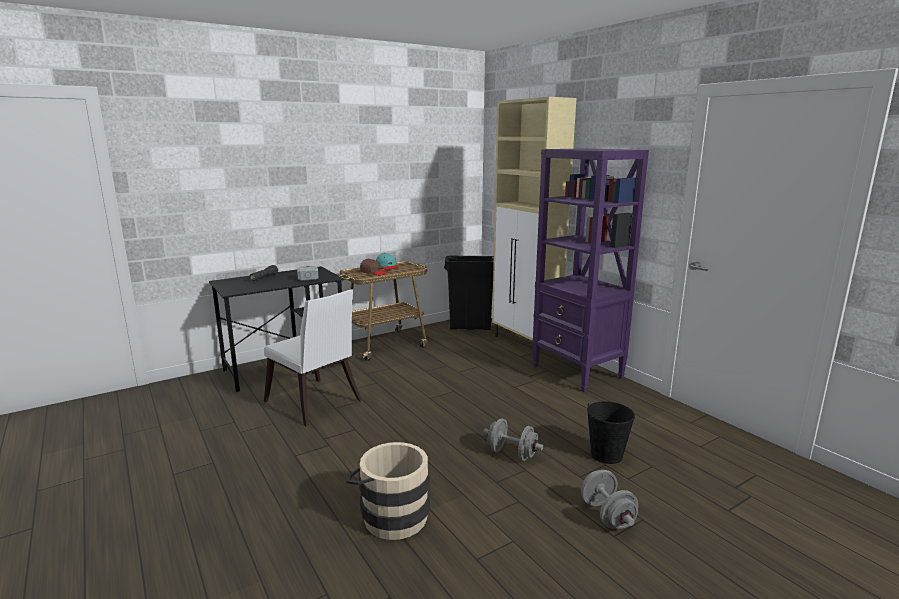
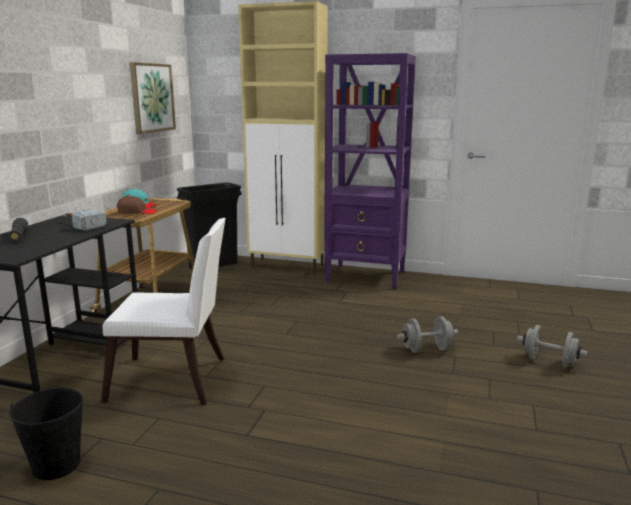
camera: 40 degrees left, 0 degrees up
beige bucket [346,442,430,540] -> none
black bucket [587,401,635,464] -> black bucket moved to [9,388,83,480]
none -> picture [130,62,176,134]

